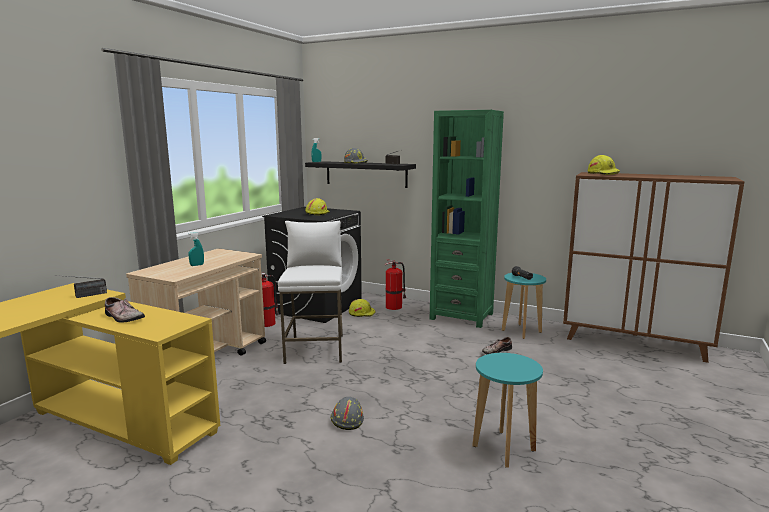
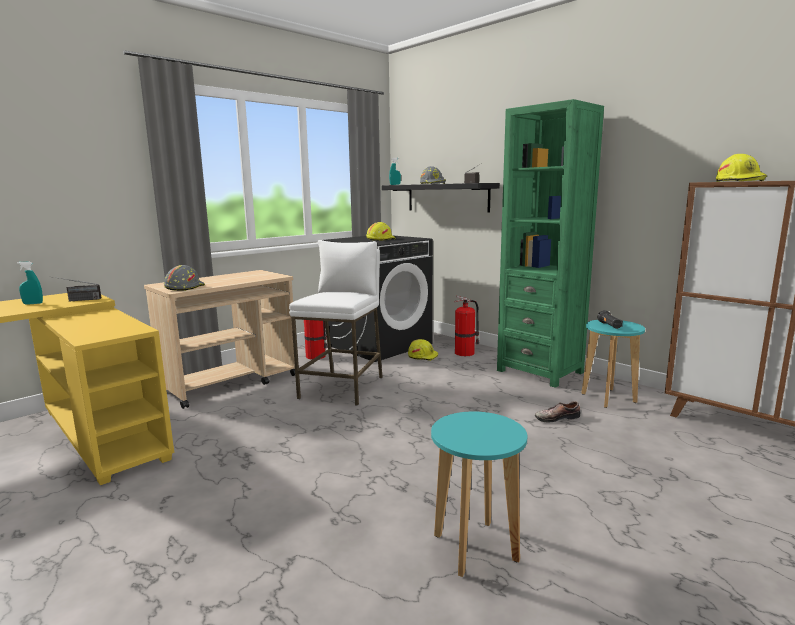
camera: 20 degrees right, 0 degrees up
shoe [105,297,145,322] -> none
turquoise spray bottle [188,232,204,266] -> turquoise spray bottle moved to [17,262,43,304]
grey hard hat [331,397,364,430] -> grey hard hat moved to [164,265,205,291]

